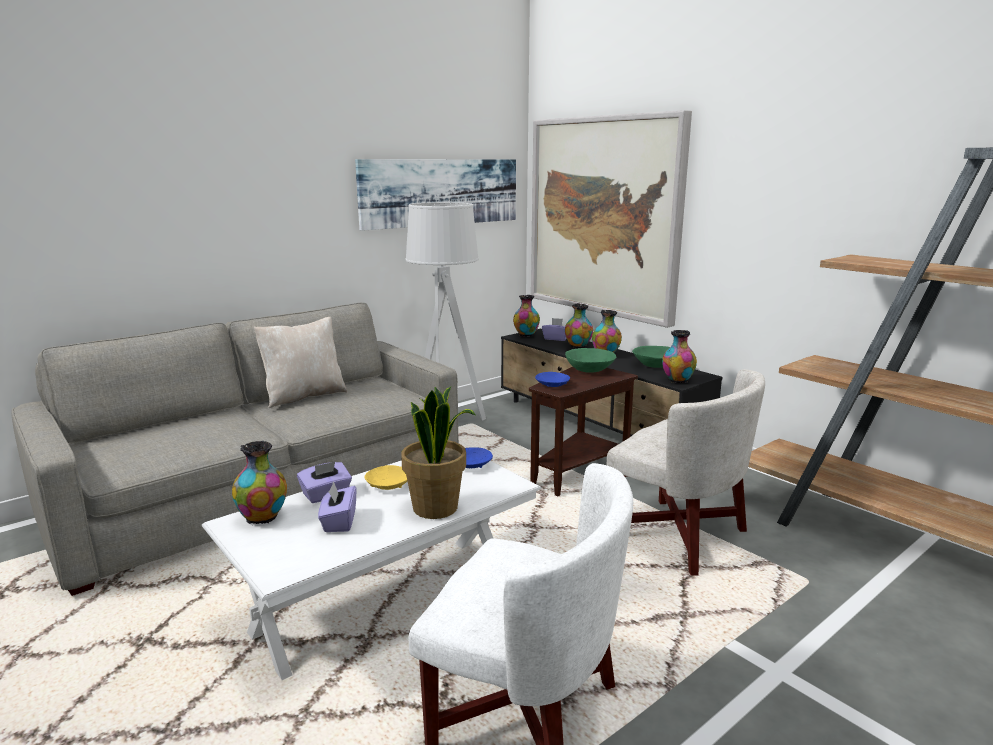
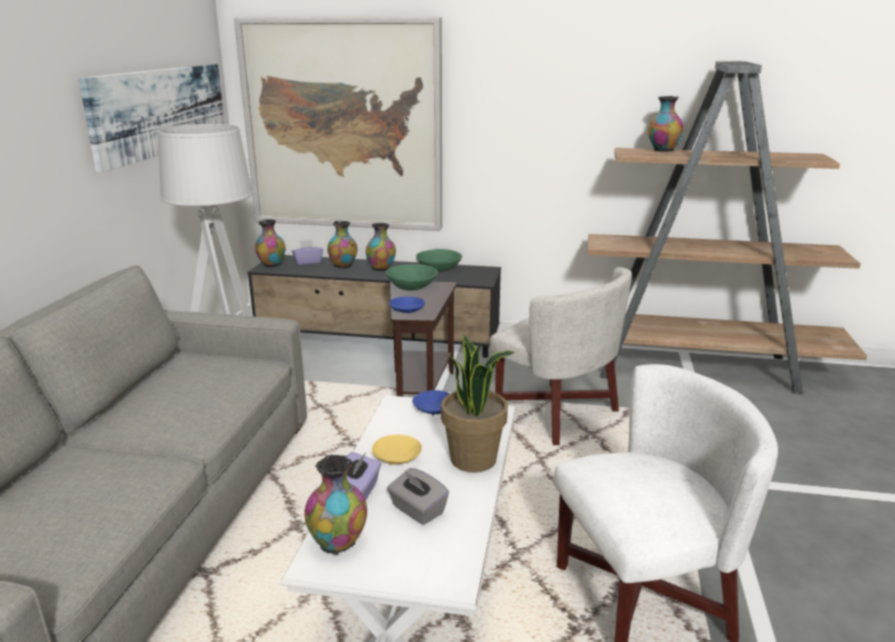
camera: 40 degrees left, 5 degrees up
beige pillow [254,317,347,408] -> none
purple tissue box [318,481,357,532] -> grey tissue box [387,468,449,525]
white armchair [606,369,765,576] -> white armchair turned 45 degrees clockwise [490,267,632,445]
vase [662,330,697,383] -> vase moved to [648,96,684,152]

